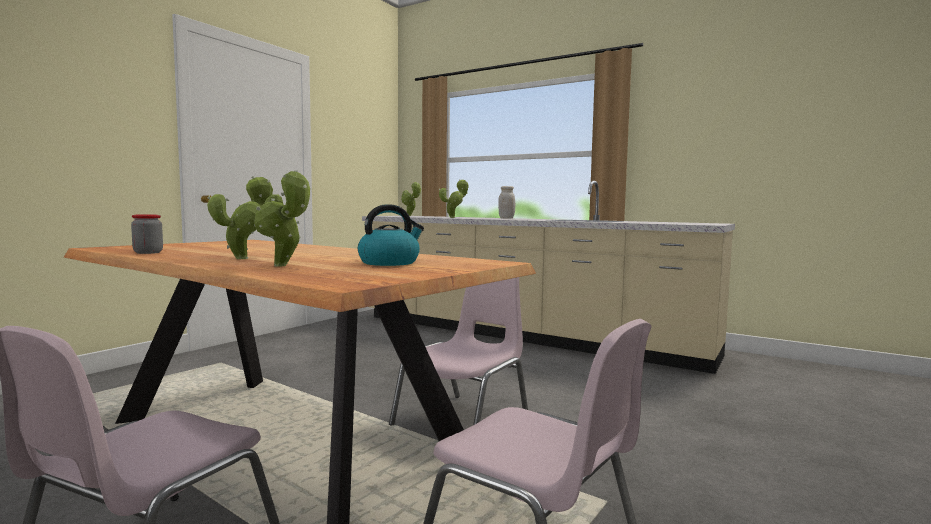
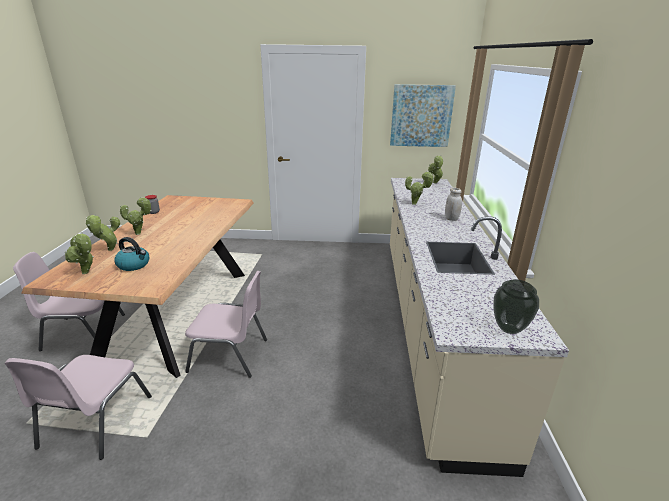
camera: 60 degrees right, 20 degrees up
none -> potted plant [65,232,94,274]
none -> picture [390,84,456,147]
none -> vase [493,279,539,334]

